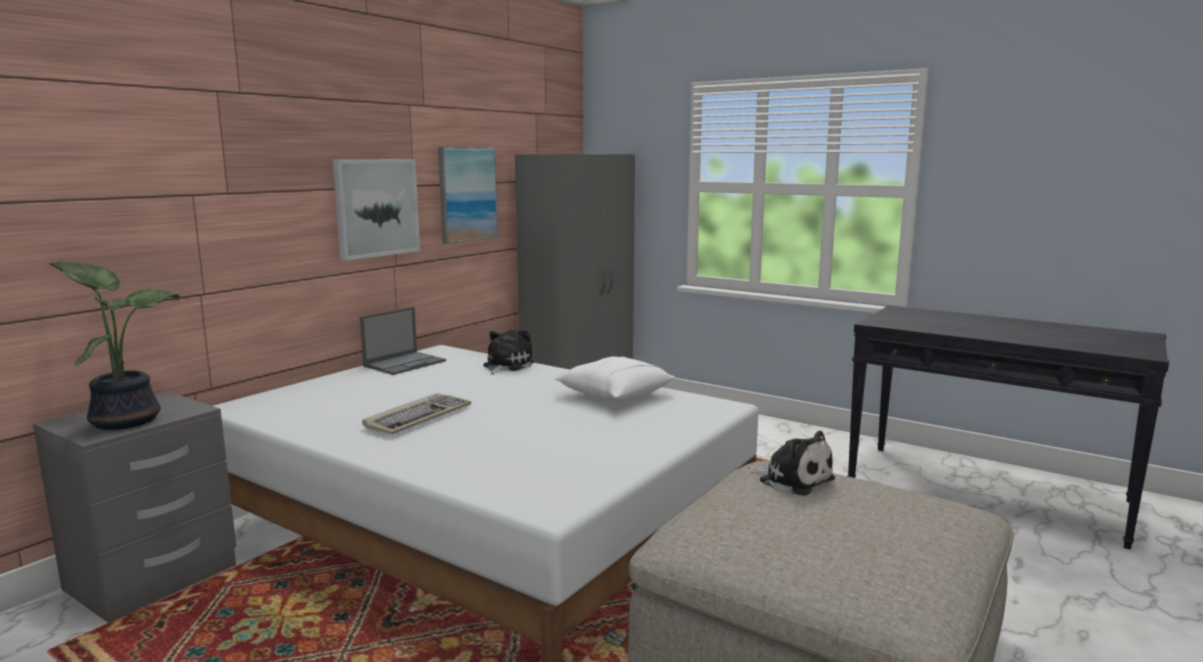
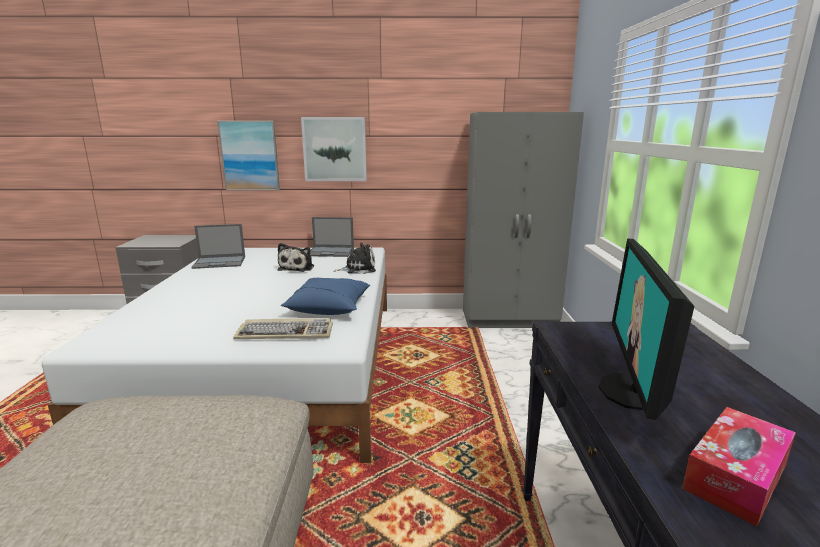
camera: 55 degrees right, 5 degrees up
potted plant [49,261,180,430] -> none
keyboard [362,393,471,435] -> keyboard moved to [233,318,333,339]
picture [438,147,498,244] -> picture moved to [217,121,280,190]
white pillow [554,356,675,402] -> blue pillow [281,278,370,315]
plush toy [748,431,835,496] -> plush toy moved to [278,243,314,272]
none -> laptop [191,224,245,269]
none -> monitor [598,238,694,420]
none -> tissue box [682,407,796,526]

